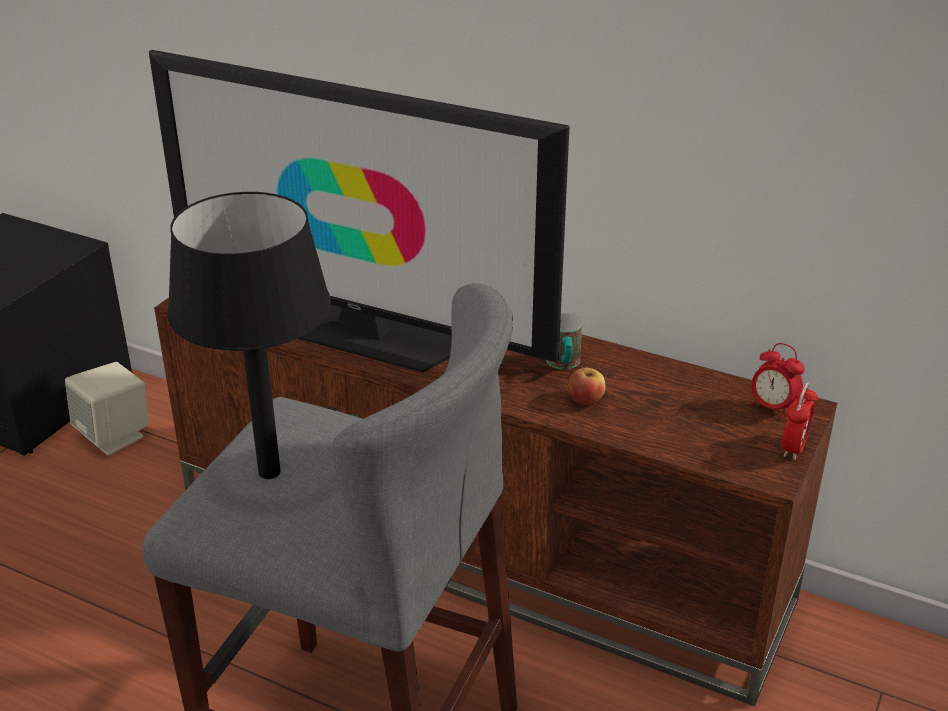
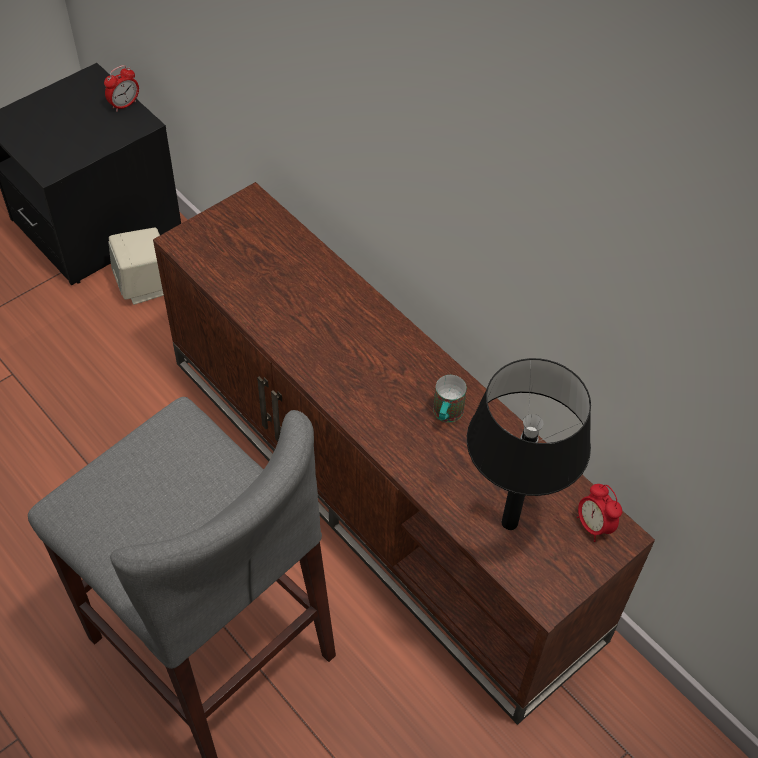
camera: 20 degrees right, 20 degrees up
television [149,50,570,373] -> none
black table lamp [167,192,331,479] -> black table lamp moved to [467,358,591,530]
apple [568,367,606,405] -> none
alarm clock [782,382,818,460] -> alarm clock moved to [104,65,139,112]

